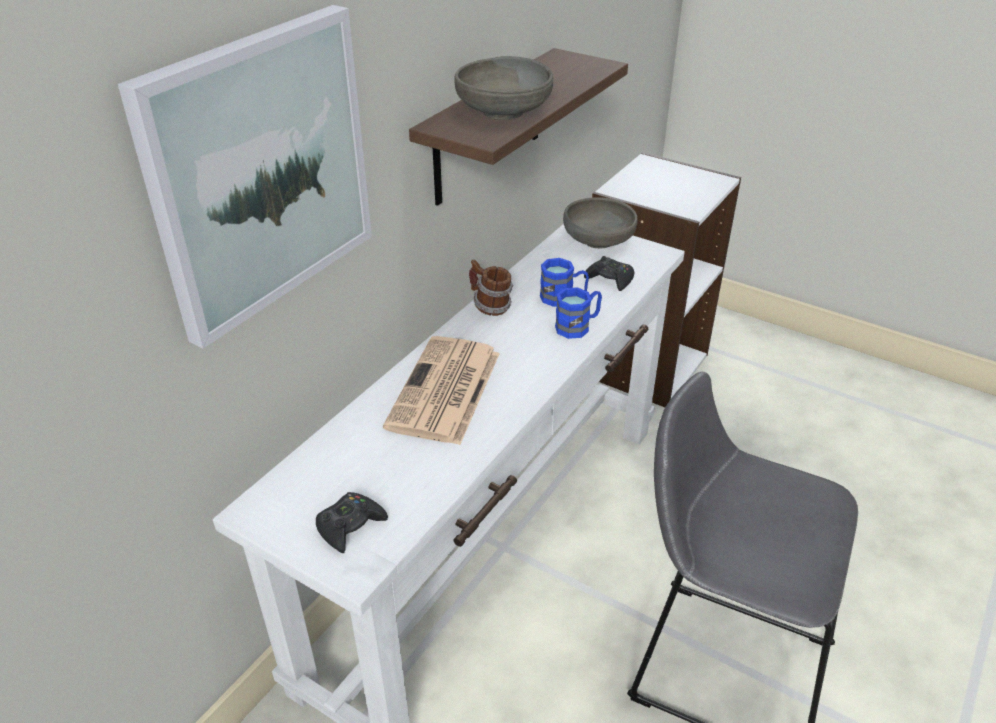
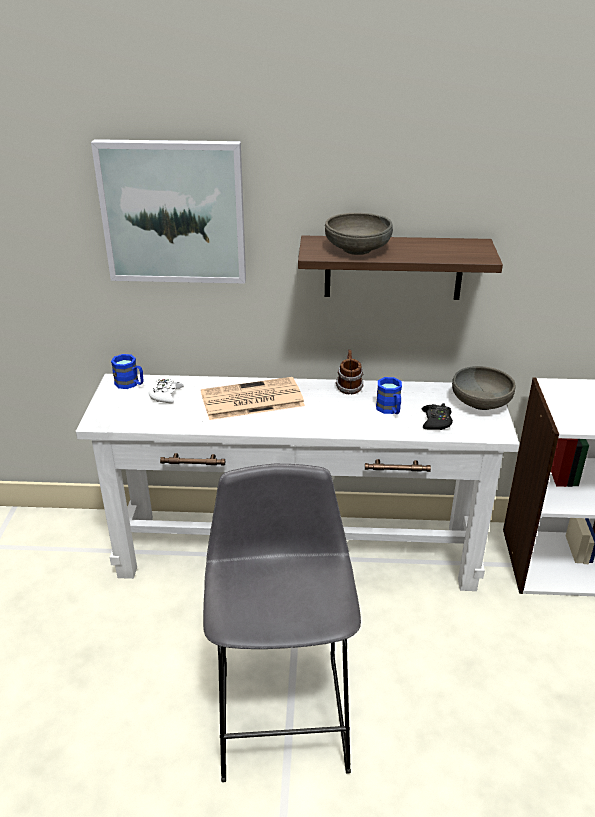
camera: 60 degrees right, 5 degrees down
black game controller [316,492,388,553] -> none
blue mug [555,287,602,339] -> blue mug moved to [111,354,144,389]
none -> white game controller [148,379,184,404]

